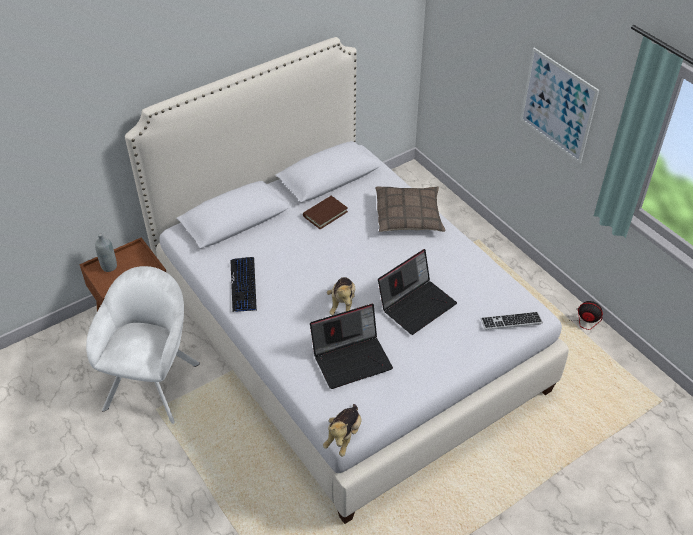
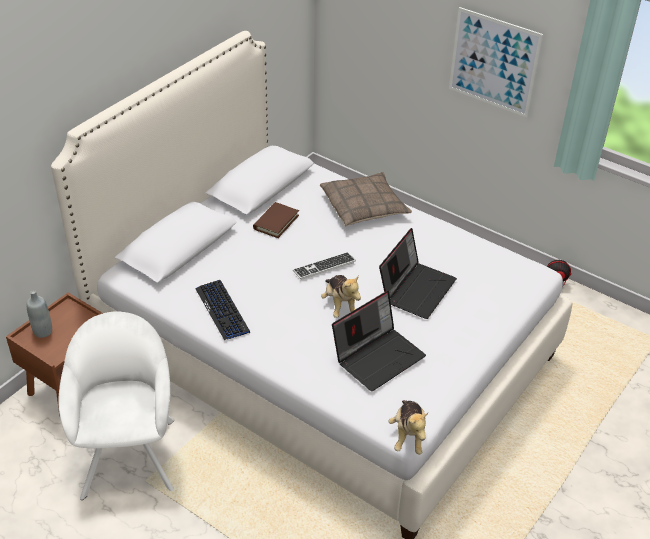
camera: 20 degrees left, 5 degrees down
keyboard [480,312,543,330] -> keyboard moved to [293,252,356,280]

